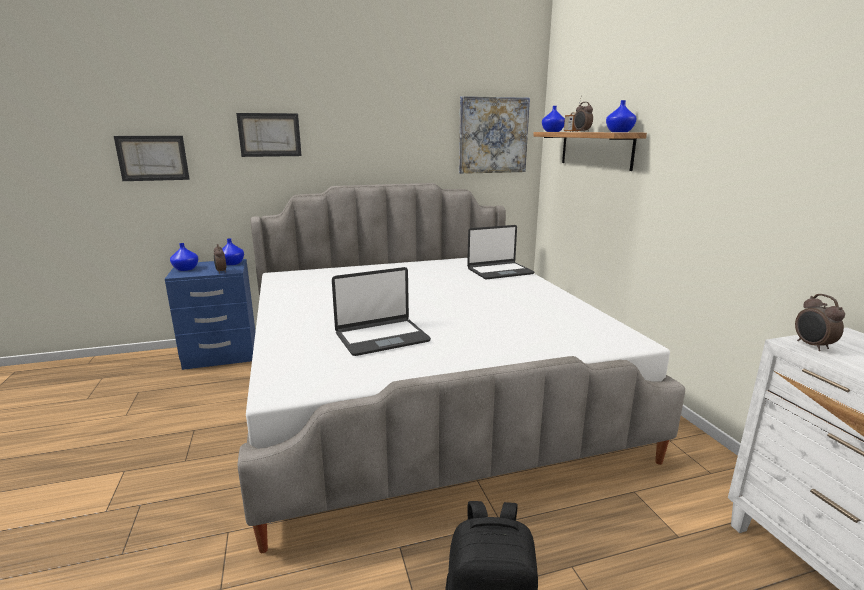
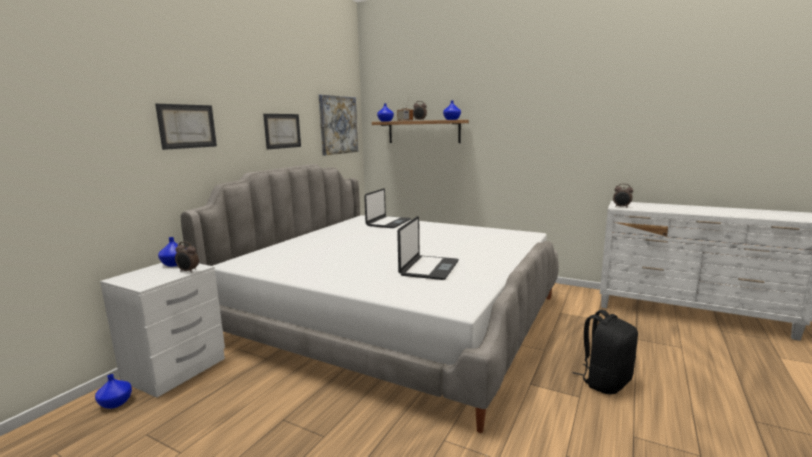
camera: 45 degrees left, 5 degrees down
picture [114,136,190,181] -> picture moved to [263,114,301,149]
blue nightstand [165,259,256,370] -> white nightstand [100,263,225,398]
blue vase [170,243,198,271] -> blue vase moved to [95,374,132,409]

